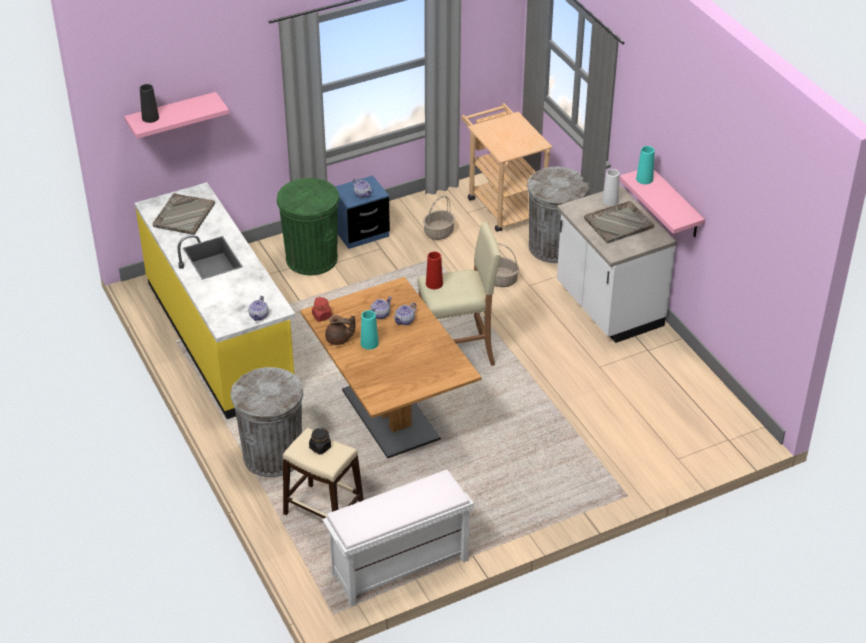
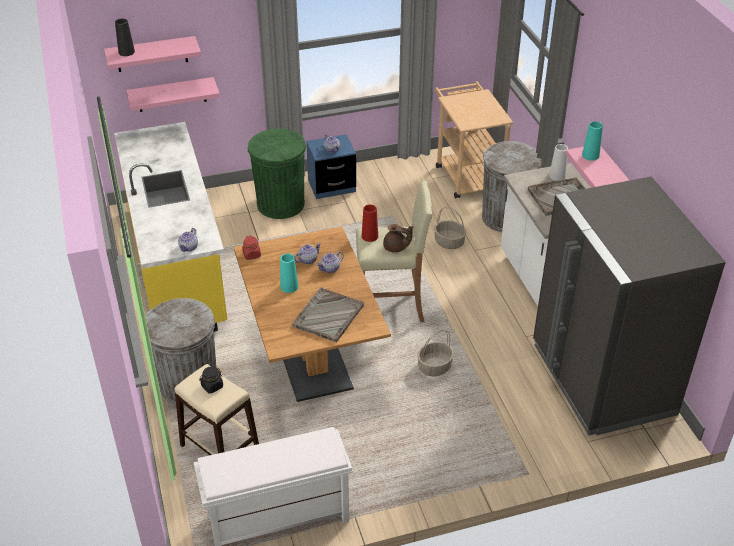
camera: 10 degrees right, 0 degrees up
grey tray [153,193,215,235] -> grey tray moved to [292,288,364,342]
brown teapot [325,315,355,345] -> brown teapot moved to [383,224,413,253]
basket [423,196,455,240] -> basket moved to [417,330,454,376]
none -> pink shelf [126,77,220,112]
none -> grey fridge [533,177,726,436]

